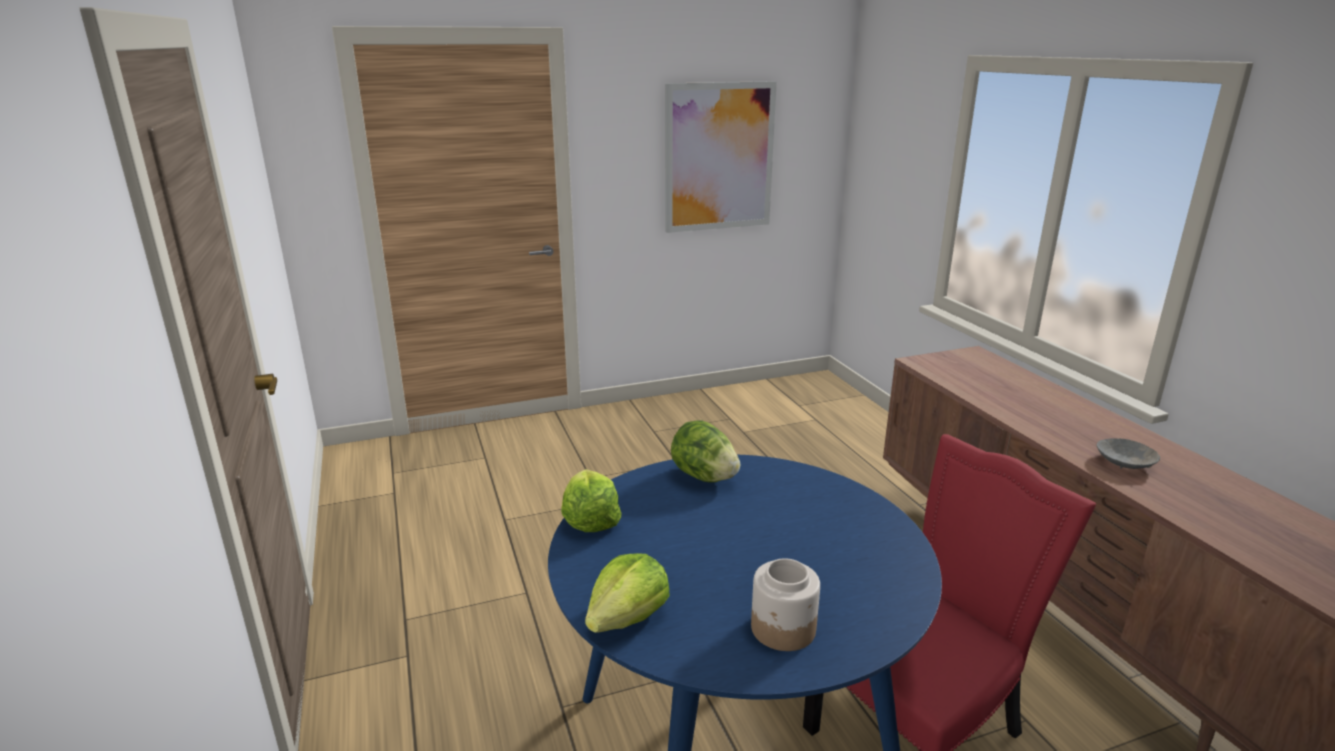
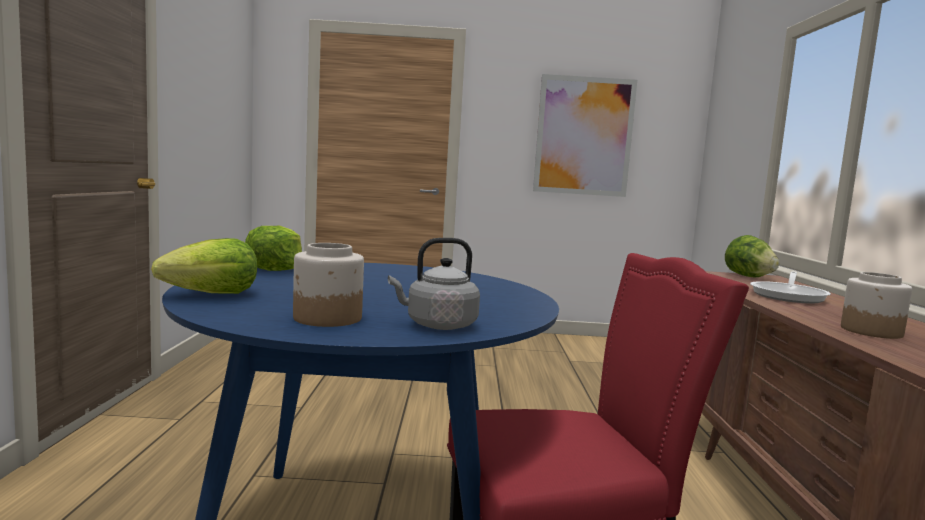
camera: 20 degrees right, 15 degrees down
lettuce [671,421,740,483] -> lettuce moved to [725,235,779,277]
grey bowl [1097,438,1160,469] -> jar [841,272,912,339]
none -> grey kettle [388,238,480,330]
none -> frying pan [750,271,831,304]

